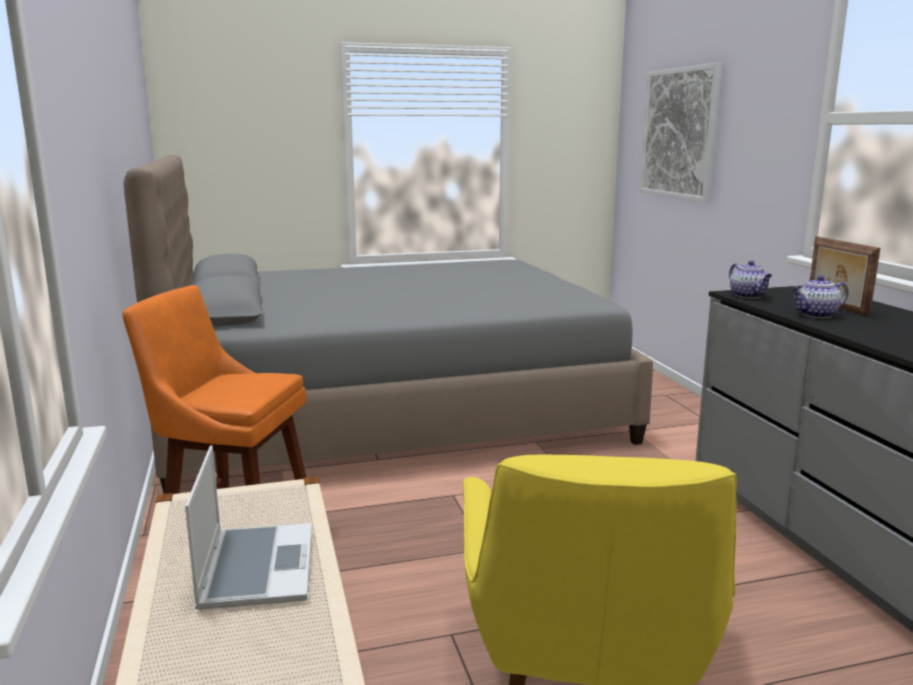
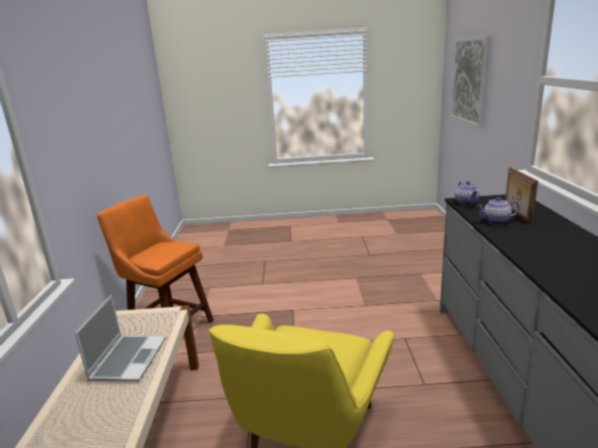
camera: 15 degrees right, 5 degrees up
grey bed [124,155,653,494] -> none

